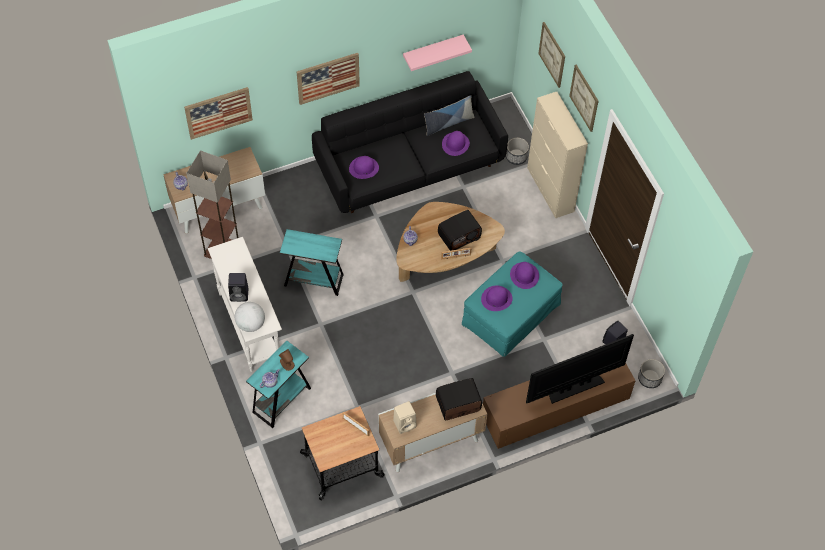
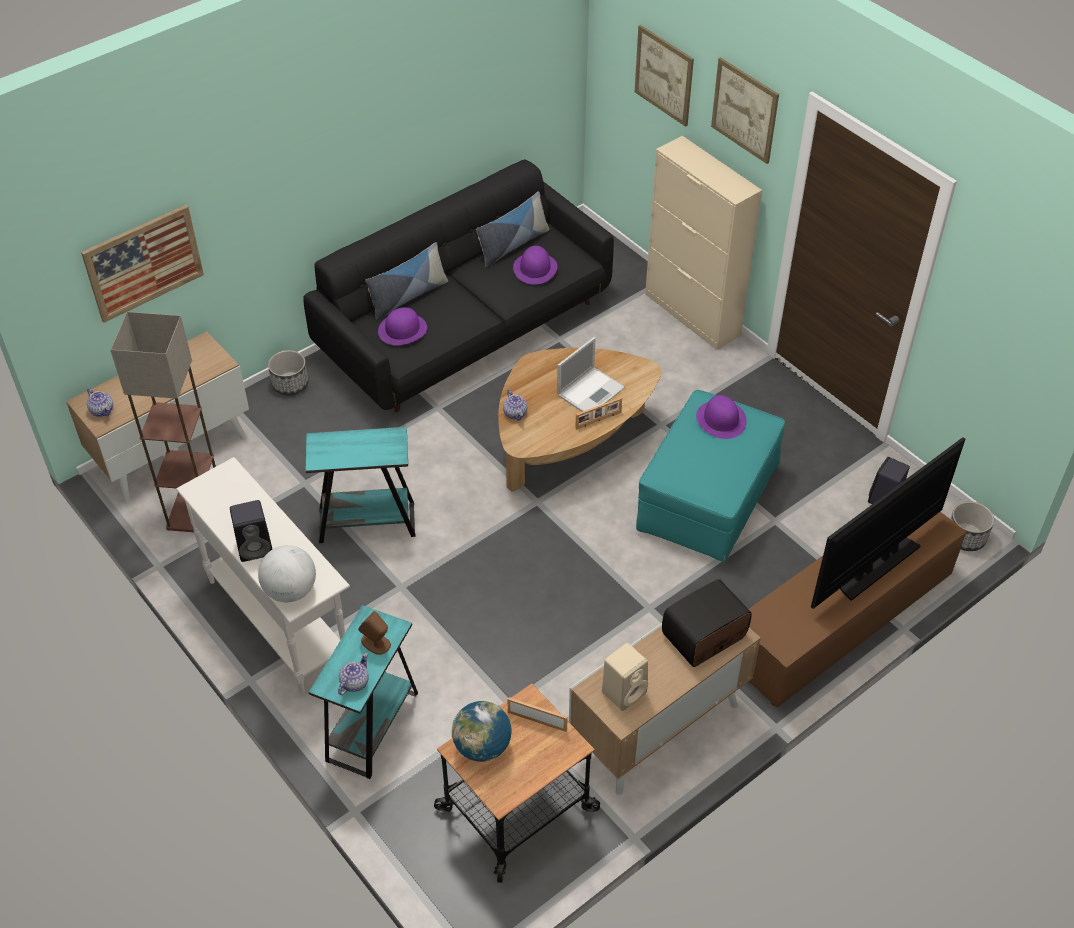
camera: 15 degrees left, 10 degrees down
picture [297,53,360,105] -> none
pink shelf [403,35,472,71] -> none
radio [438,210,482,251] -> laptop [557,337,625,412]
purple hat [481,286,513,311] -> none
planter [506,138,529,165] -> planter moved to [268,350,309,395]
none -> pillow [365,242,448,320]
none -> globe [452,701,512,762]

